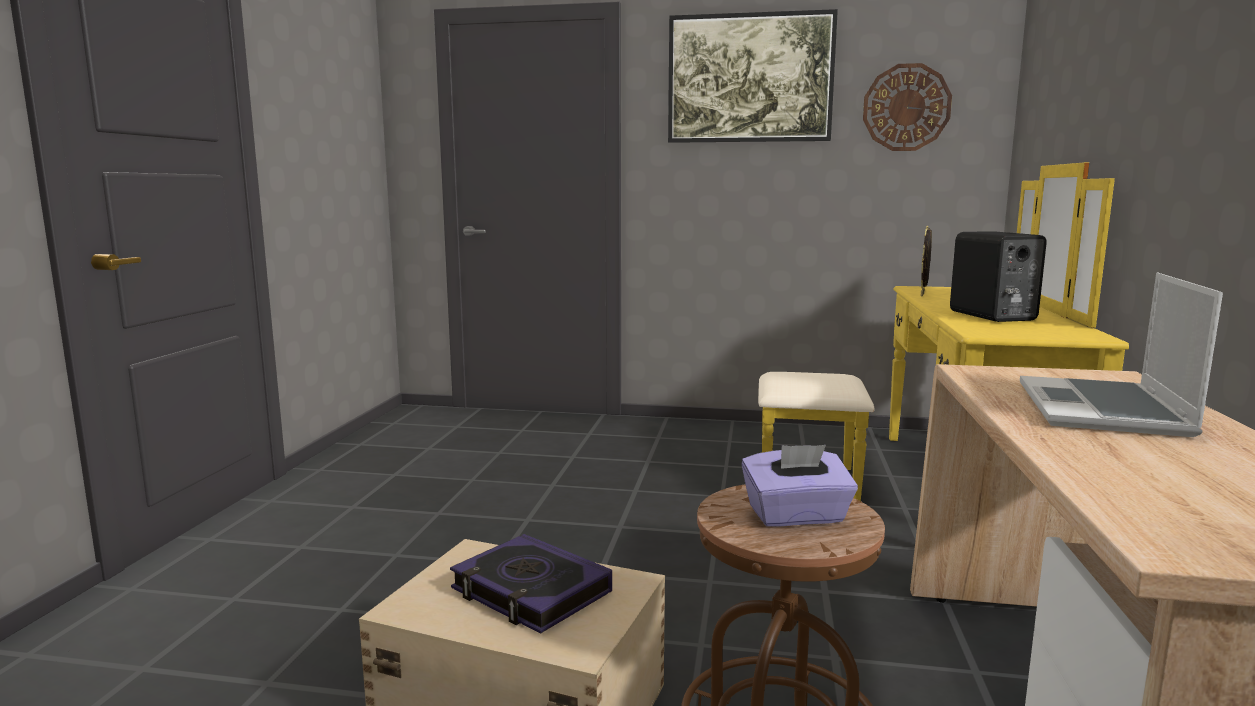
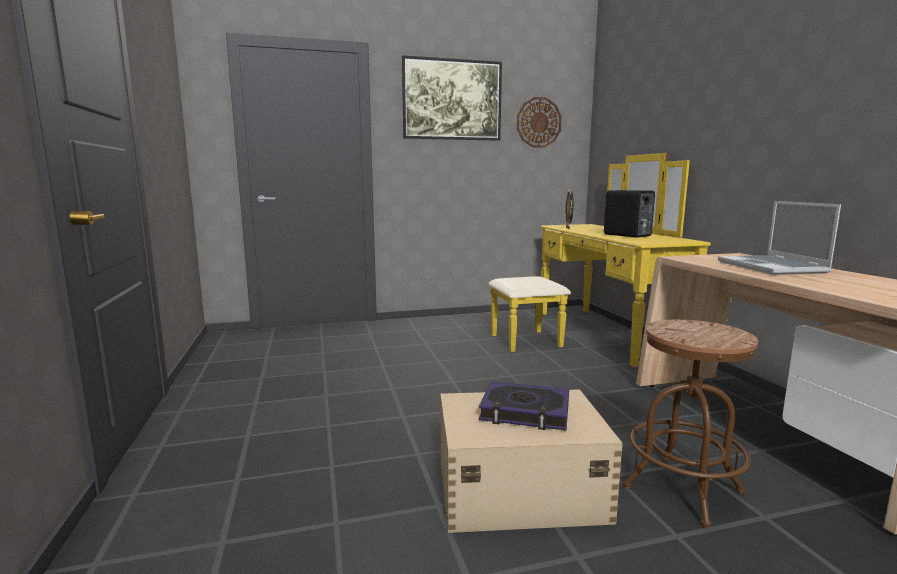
camera: 25 degrees left, 0 degrees up
purple tissue box [741,445,858,527] -> none

